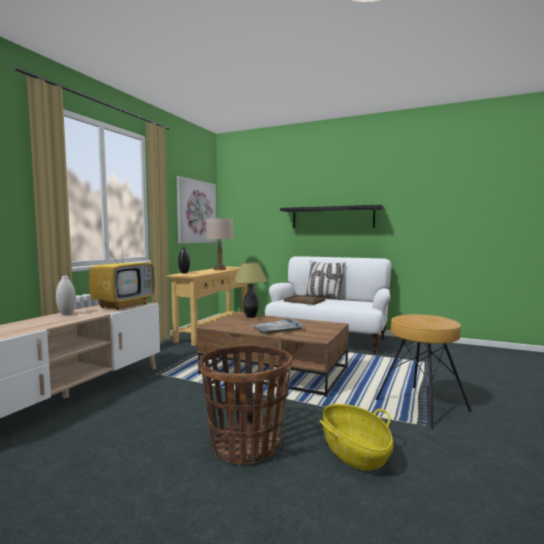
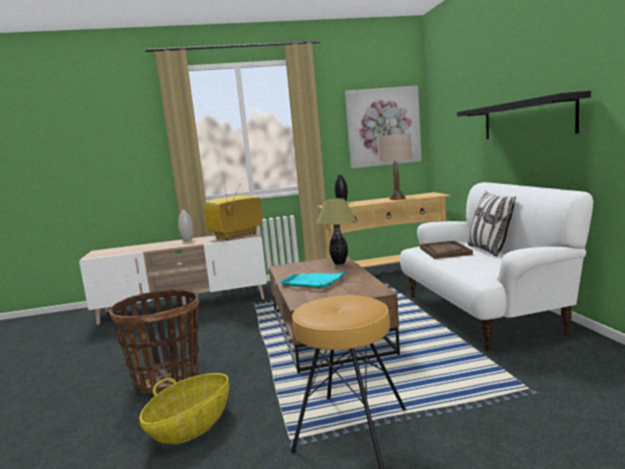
camera: 55 degrees right, 5 degrees up
television [89,246,155,310] -> television turned 150 degrees clockwise [204,181,263,240]
grey tray [252,318,304,334] -> turquoise tray [280,272,345,289]

